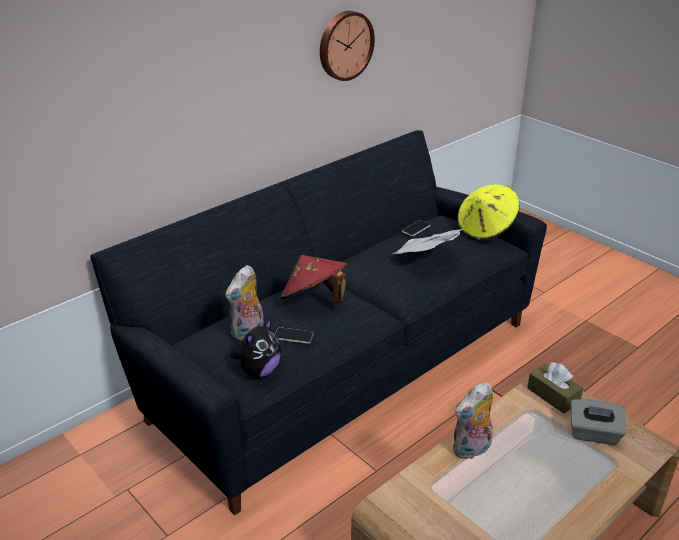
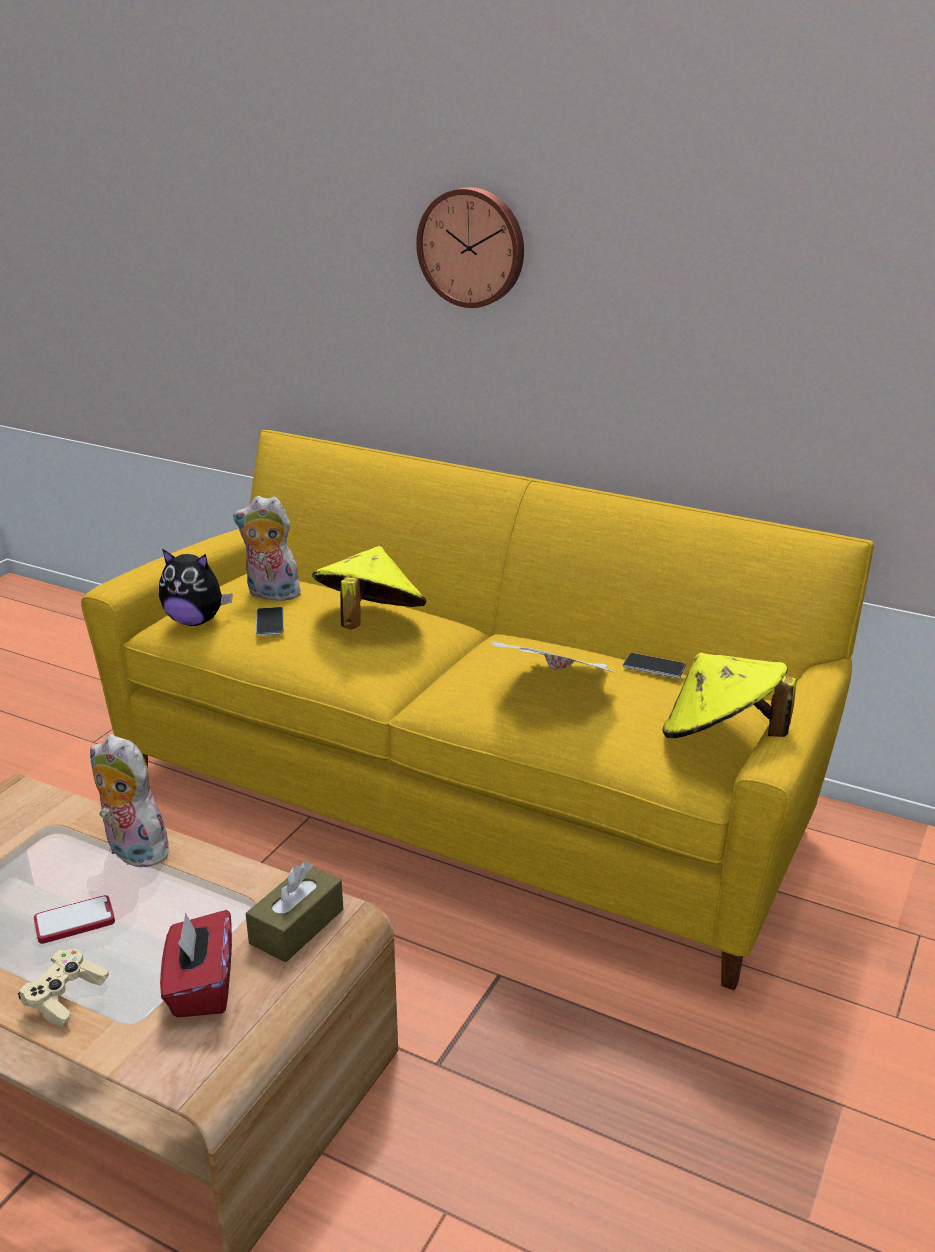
camera: 70 degrees right, 5 degrees down
black sofa [90,130,547,515] -> yellow sofa [81,430,874,990]
red hat [281,255,348,303] -> yellow hat [312,546,426,629]
wall clock [320,11,375,81] -> wall clock moved to [416,187,524,308]
grey tissue box [571,399,626,445] -> red tissue box [160,910,232,1018]
none -> beige game controller [18,949,109,1027]
none -> phone [34,895,115,944]

